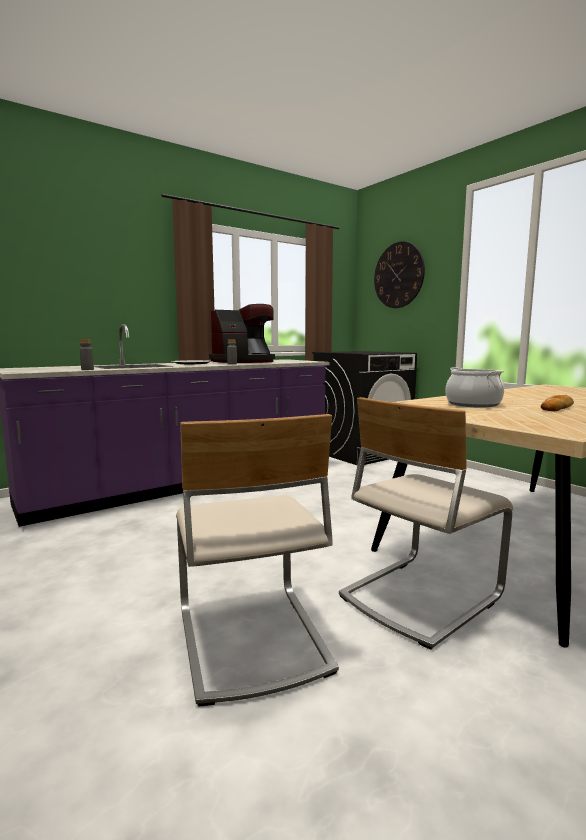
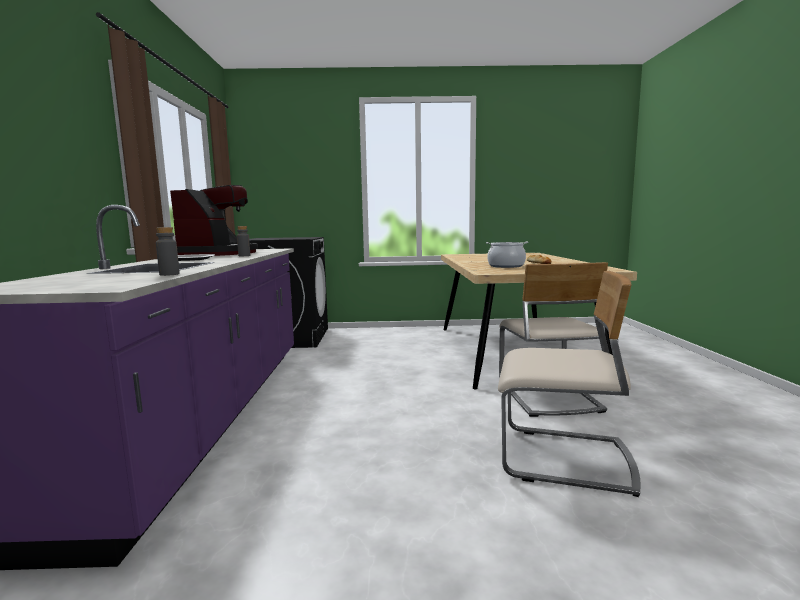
camera: 55 degrees left, 0 degrees up
wall clock [374,241,425,308] -> none

